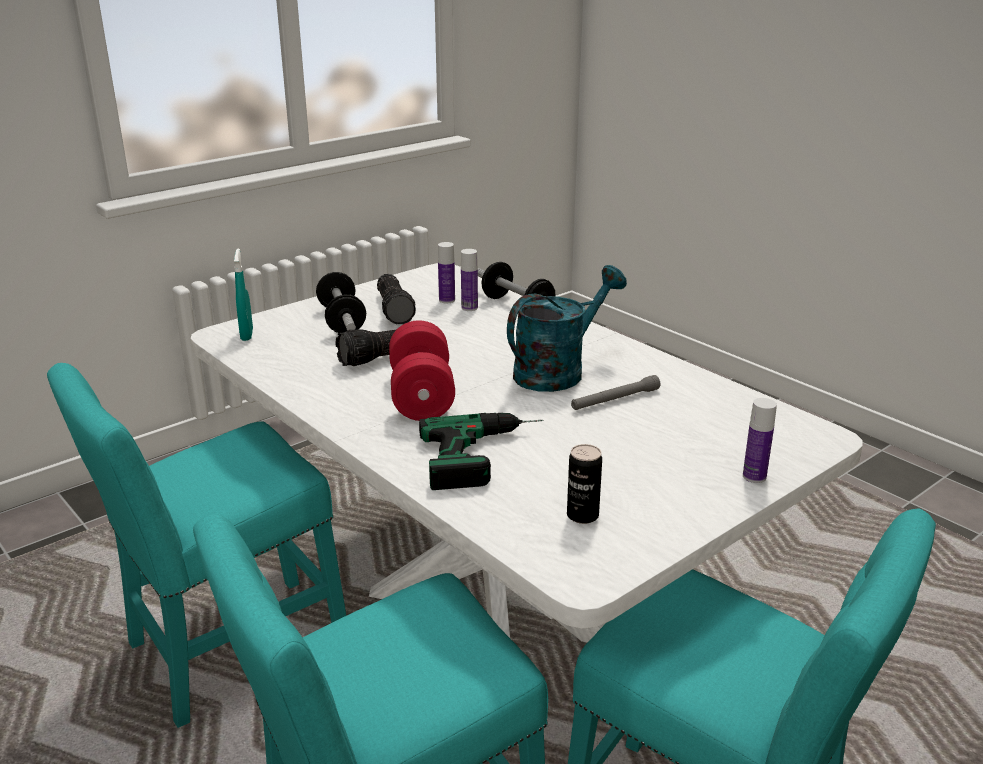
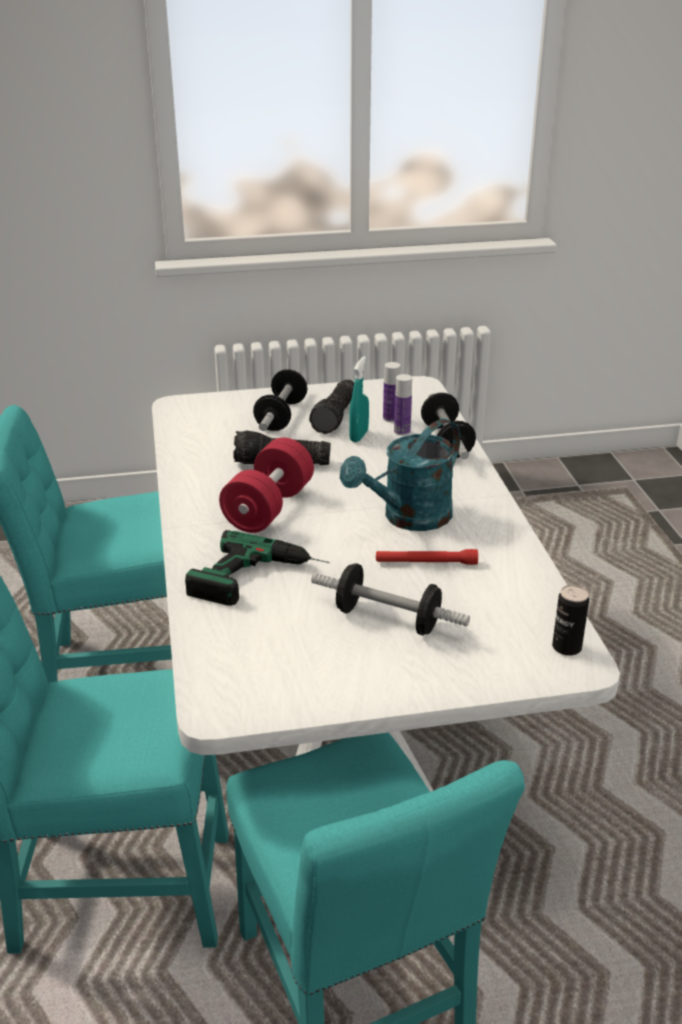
camera: 30 degrees right, 5 degrees up
turquoise spray bottle [234,248,253,341] -> turquoise spray bottle moved to [349,356,369,442]
turquoise watering can [507,265,627,392] -> turquoise watering can turned 150 degrees clockwise [340,418,460,531]
can [567,444,602,524] -> can moved to [552,585,589,656]
grey flashlight [571,375,660,410] -> red flashlight [376,549,478,565]
bottle [743,398,777,483] -> none
none -> dumbbell [311,563,470,635]

